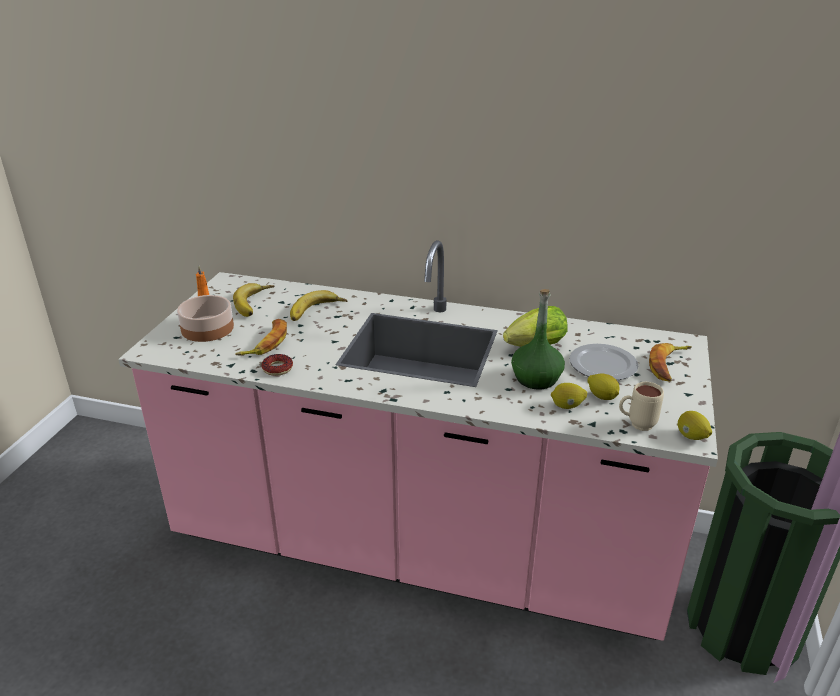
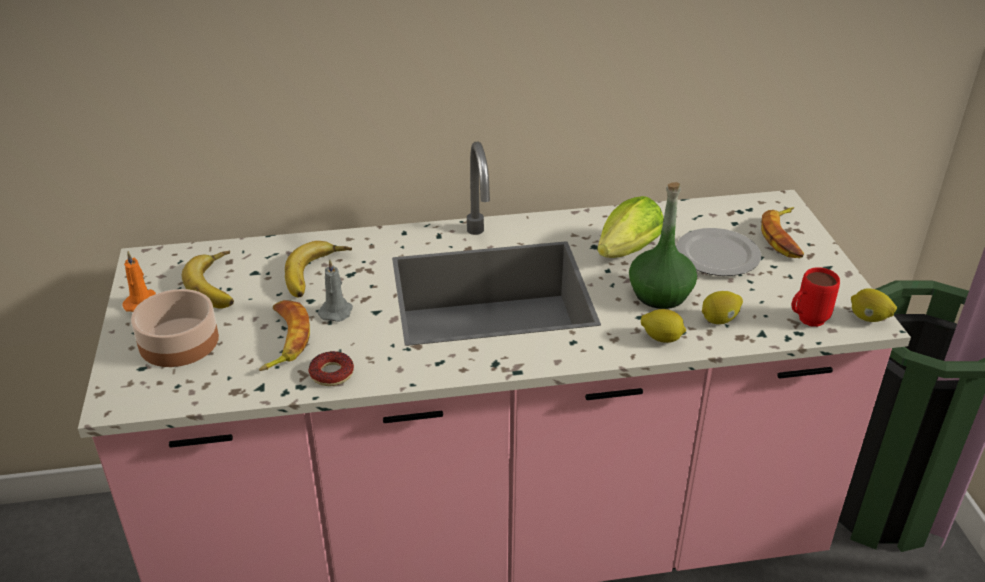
camera: 25 degrees left, 5 degrees up
lemon [588,374,620,400] -> lemon moved to [641,309,686,343]
beige mug [619,382,664,431] -> red mug [791,267,840,327]
none -> grey candle [318,259,353,322]

